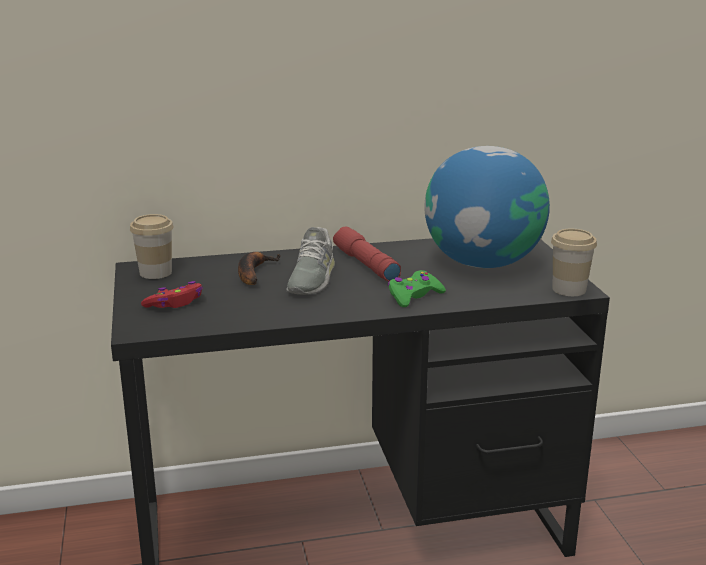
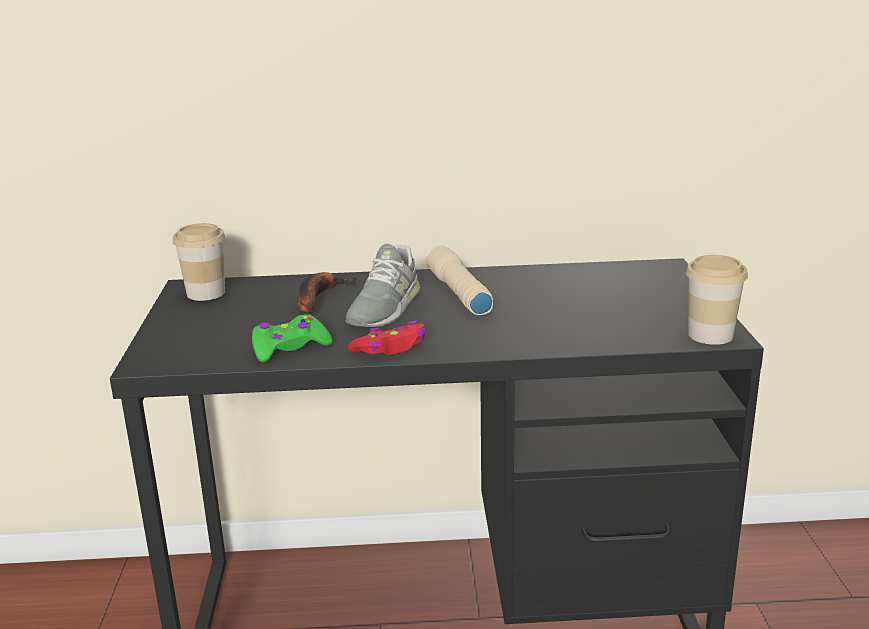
camera: 10 degrees right, 0 degrees up
red game controller [141,281,203,308] -> red game controller moved to [348,321,426,355]
red flashlight [333,227,401,281] -> beige flashlight [426,246,493,315]
green game controller [388,270,446,307] -> green game controller moved to [252,314,332,362]
globe [424,146,550,268] -> none

